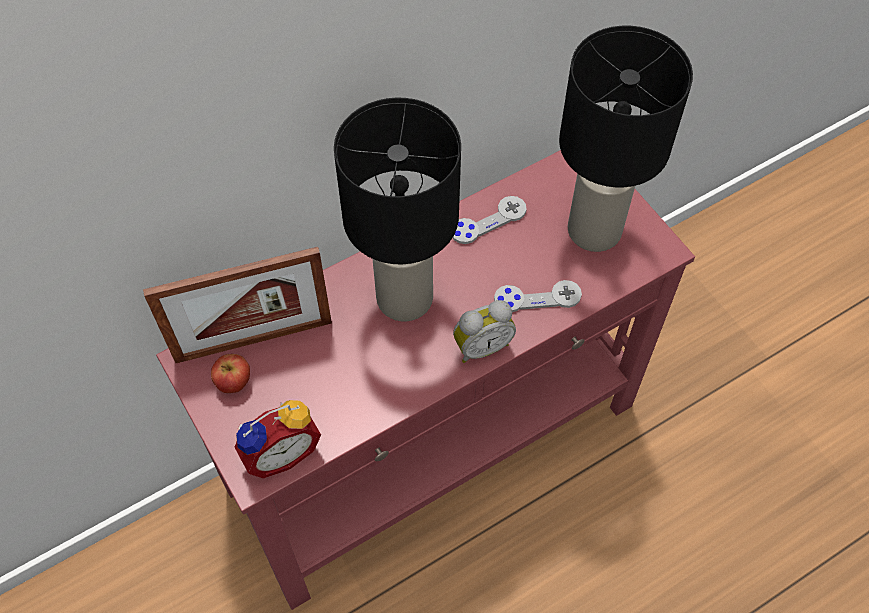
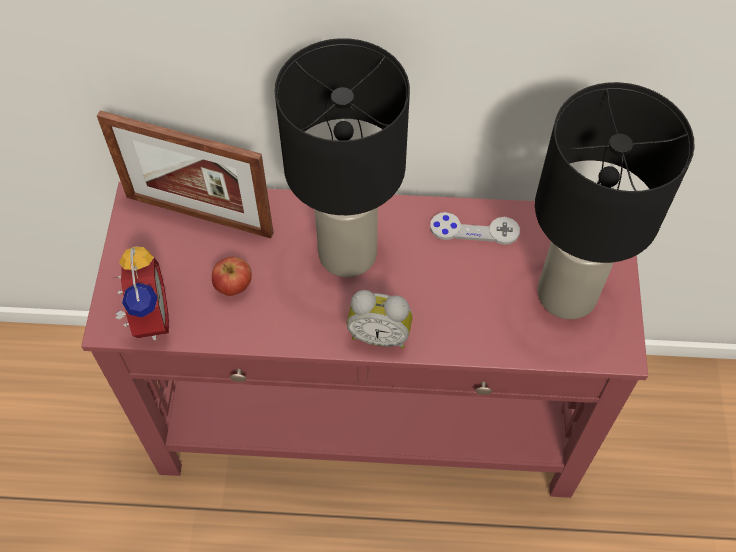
camera: 35 degrees right, 0 degrees up
apple [211,354,250,393] -> apple moved to [212,257,252,296]
alarm clock [234,400,321,478] -> alarm clock turned 105 degrees counterclockwise [115,246,169,340]
grey game controller [494,280,582,312] -> none

